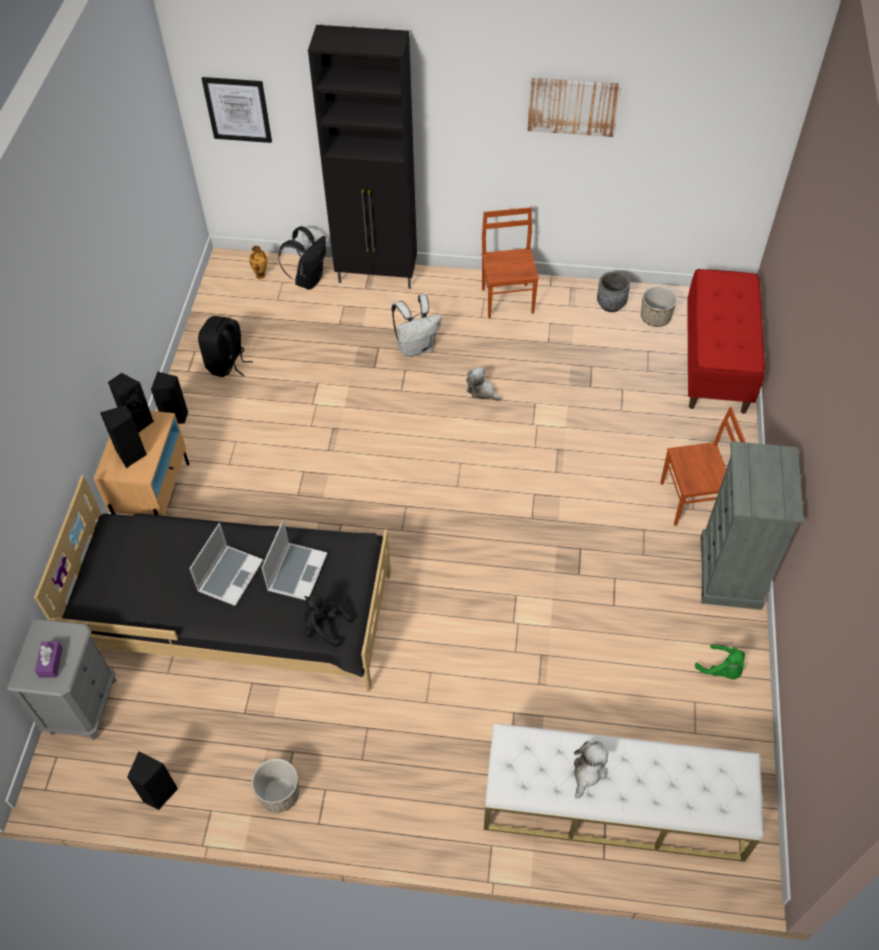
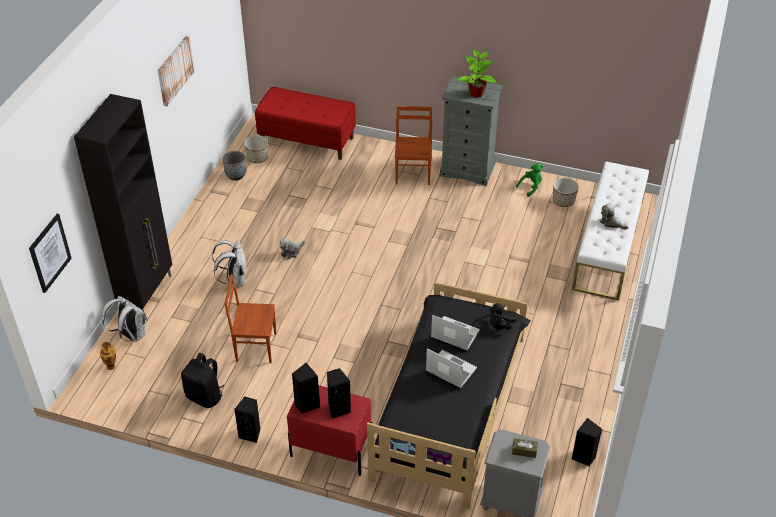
camera: 80 degrees left, 10 degrees down
purple tissue box [35,641,63,678] -> brown tissue box [512,438,538,458]
beige nightstand [93,411,189,516] -> red nightstand [287,385,372,476]
planter [252,759,299,813] -> planter moved to [553,178,579,207]
black backpack [278,226,326,290] -> white backpack [103,296,148,342]
brown chair [481,207,539,318] -> brown chair moved to [224,274,277,363]
none -> potted plant [457,49,497,98]

